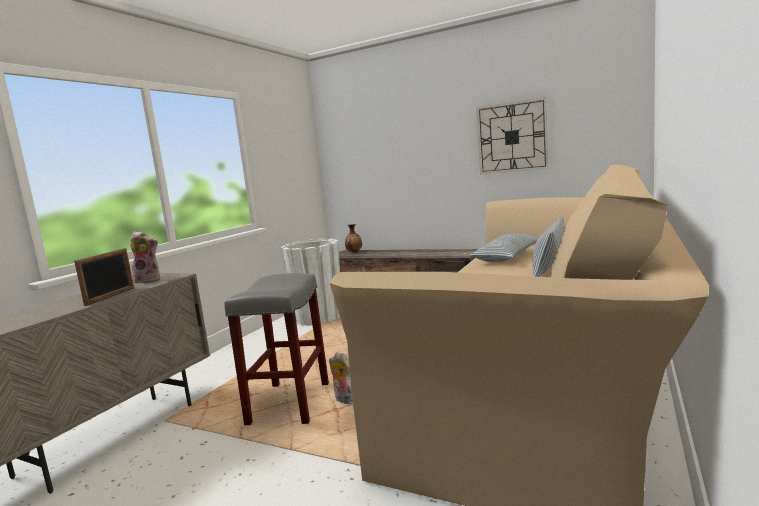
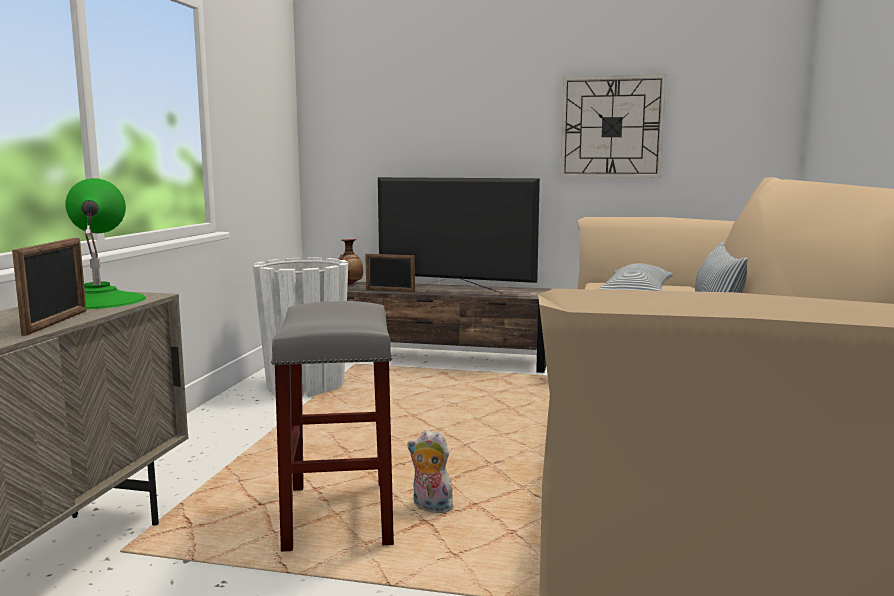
camera: 15 degrees left, 0 degrees up
plush toy [130,231,160,283] -> green table lamp [65,178,146,310]
none -> picture frame [365,254,415,292]
none -> television [378,177,540,294]

